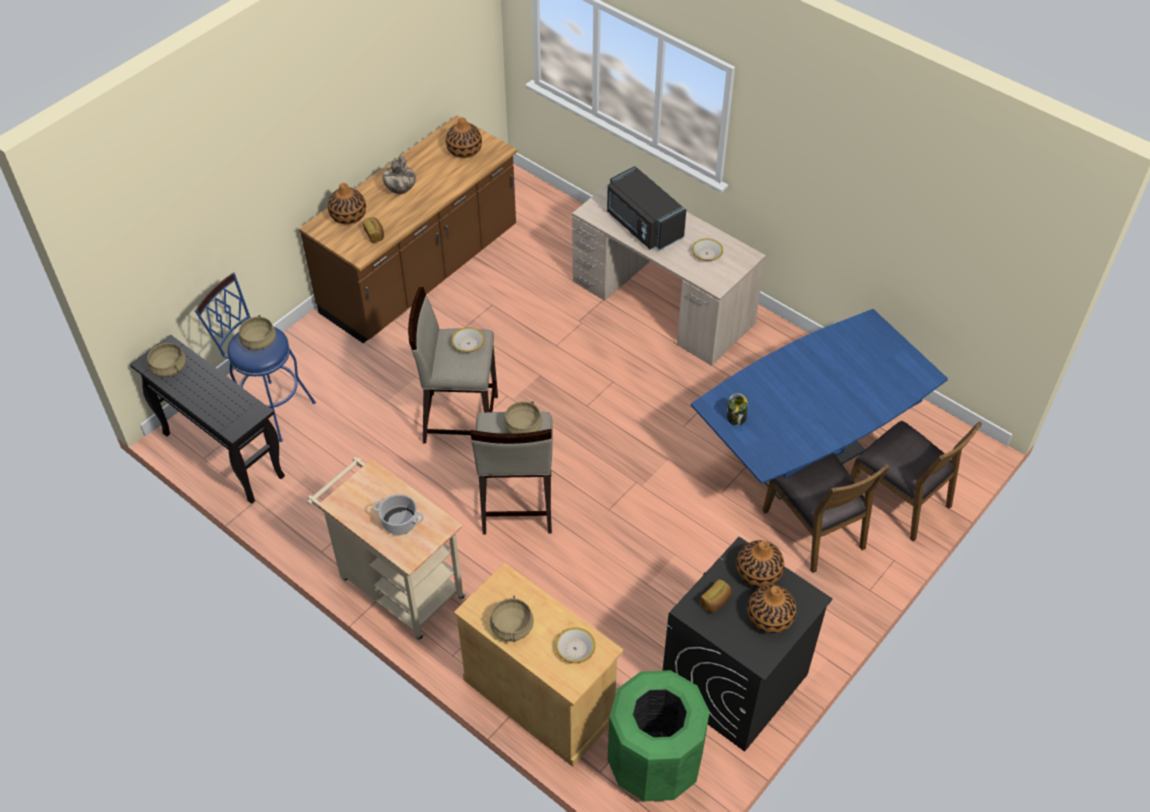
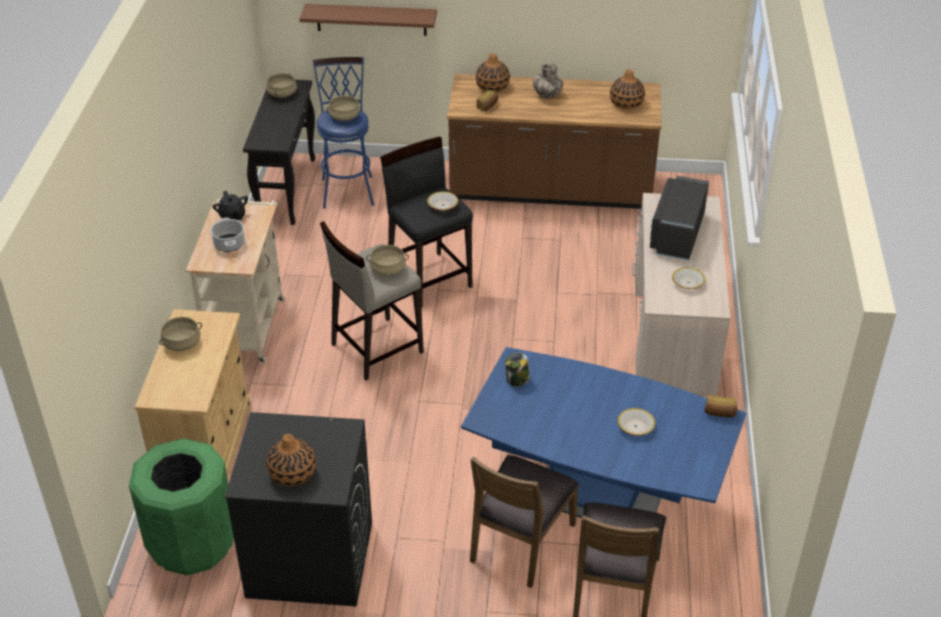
camera: 55 degrees right, 10 degrees down
beige stool [408,287,498,443] -> black stool [380,136,473,308]
bowl [555,627,595,663] -> bowl moved to [617,408,655,436]
bread [700,579,732,613] -> bread moved to [705,395,737,417]
vase [736,540,784,588] -> none
none -> black teapot [213,191,248,220]
none -> brown shelf [299,4,437,36]

